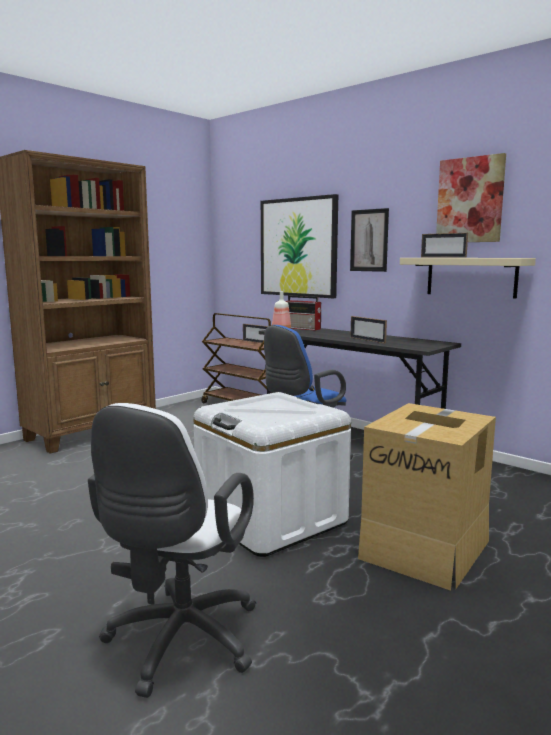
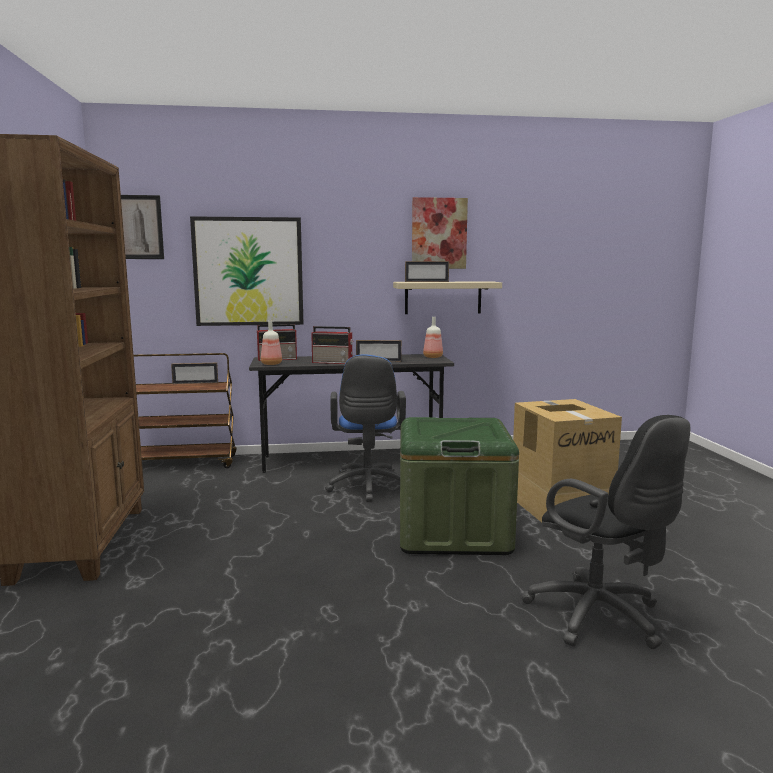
camera: 50 degrees left, 0 degrees up
white office chair [88,403,256,698] -> black office chair [522,415,690,649]
white storage box [193,392,351,557] -> green storage box [400,417,519,555]
picture [350,208,389,272] -> picture moved to [121,195,164,259]
none -> radio [311,326,354,364]
none -> bottle [423,317,443,358]

